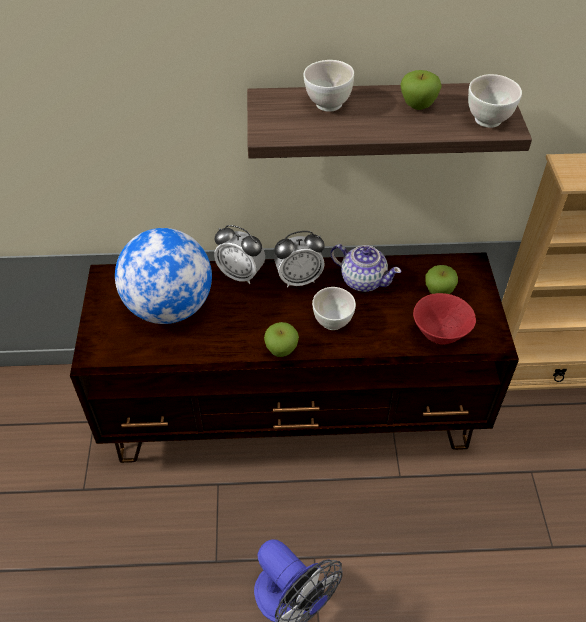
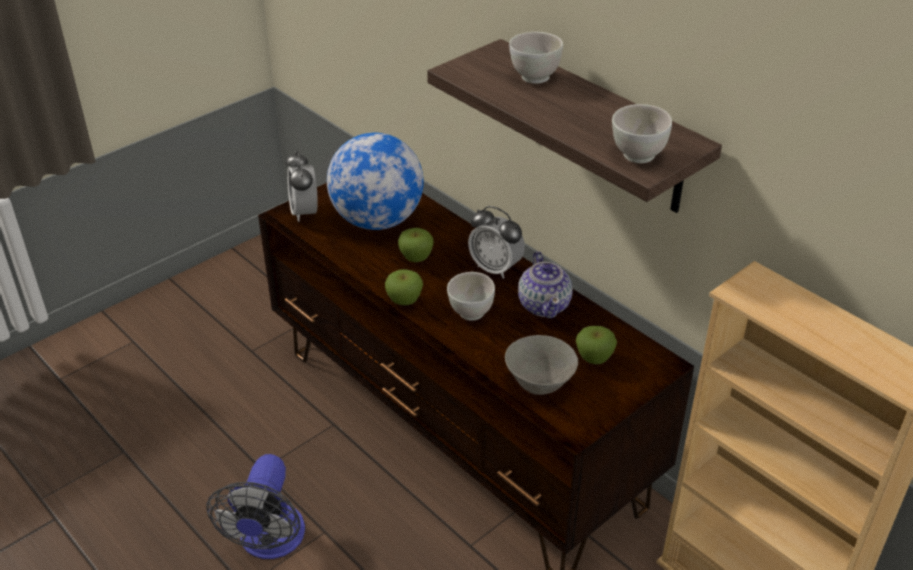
camera: 50 degrees right, 10 degrees down
alarm clock [214,225,265,284] -> alarm clock moved to [286,150,318,222]
apple [400,70,442,110] -> apple moved to [398,228,434,262]
red bowl [413,293,476,345] -> grey bowl [505,335,578,395]

